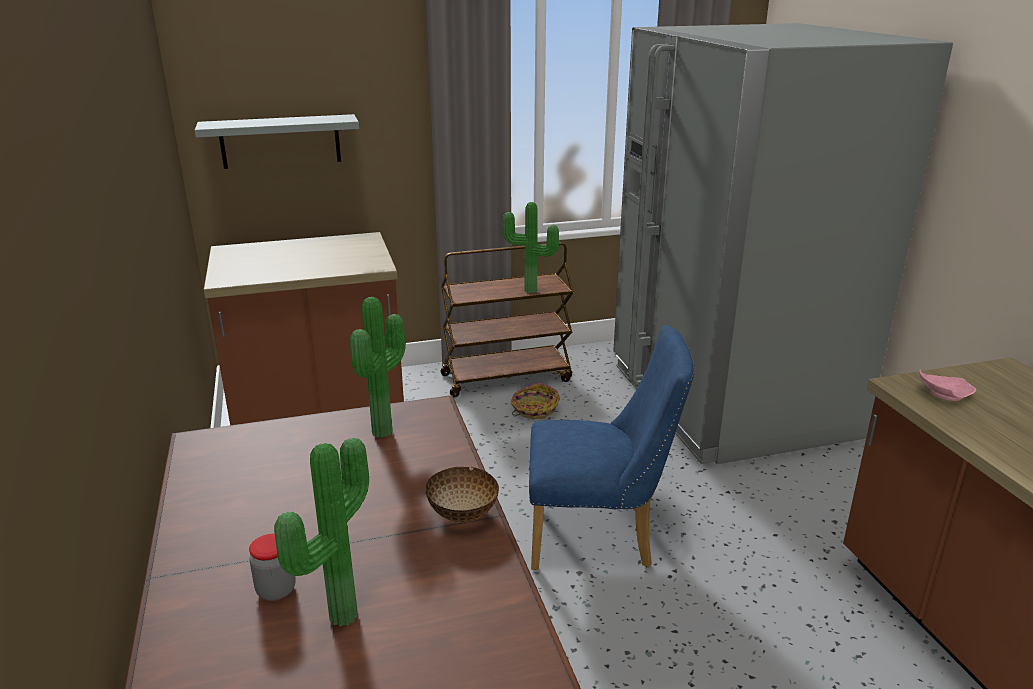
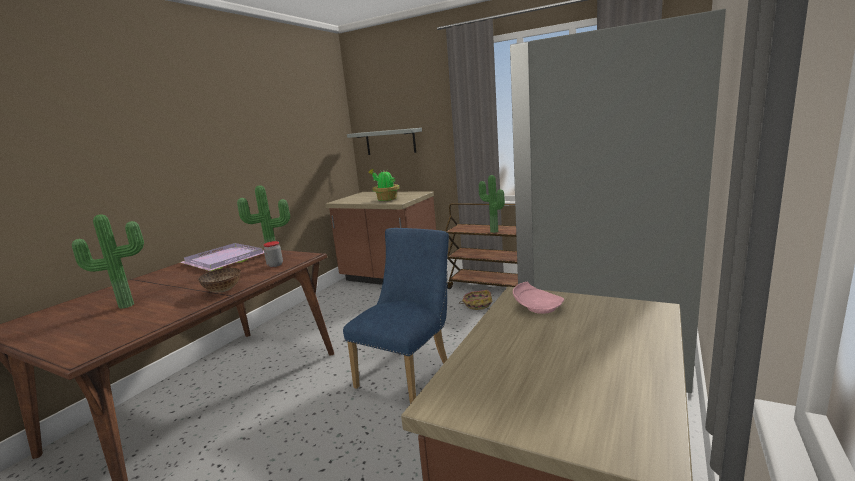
camera: 45 degrees right, 10 degrees down
jar [249,533,296,601] -> jar moved to [263,241,283,267]
blue chair [529,325,695,570] -> blue chair turned 105 degrees counterclockwise [343,228,449,404]
none -> purple tray [180,243,264,271]
none -> potted plant [369,169,400,201]

